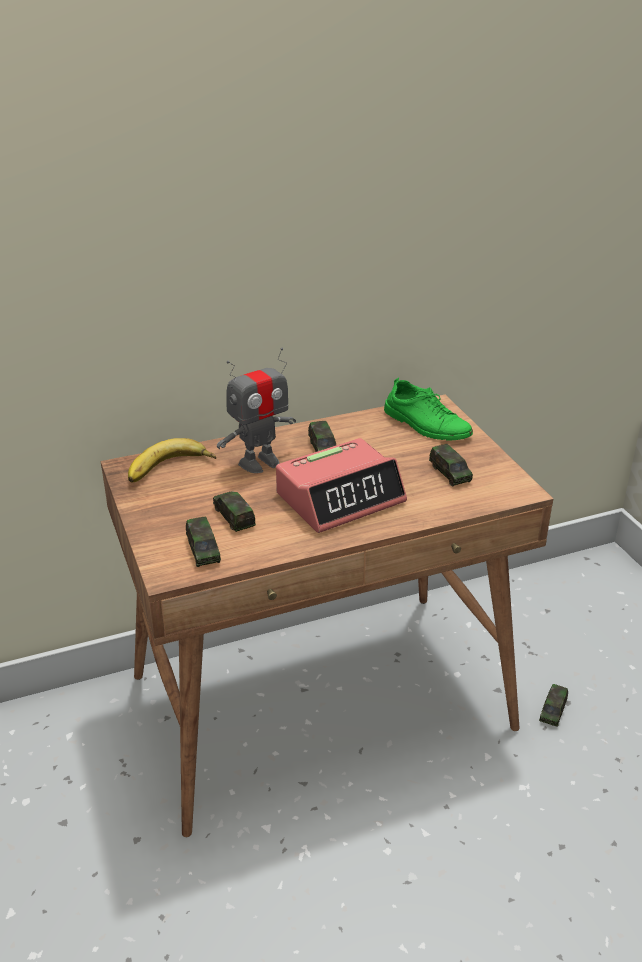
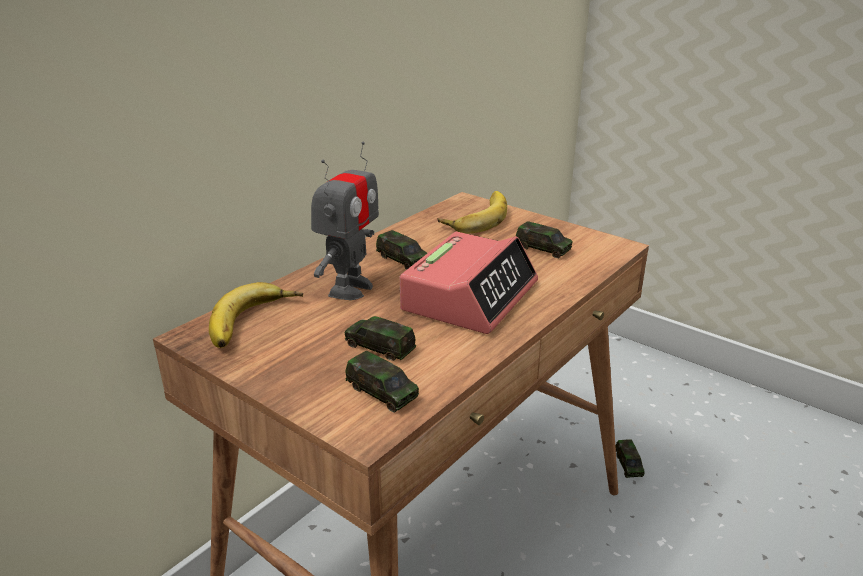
camera: 30 degrees left, 5 degrees down
green shoe [384,378,473,440] -> banana [437,191,507,234]

